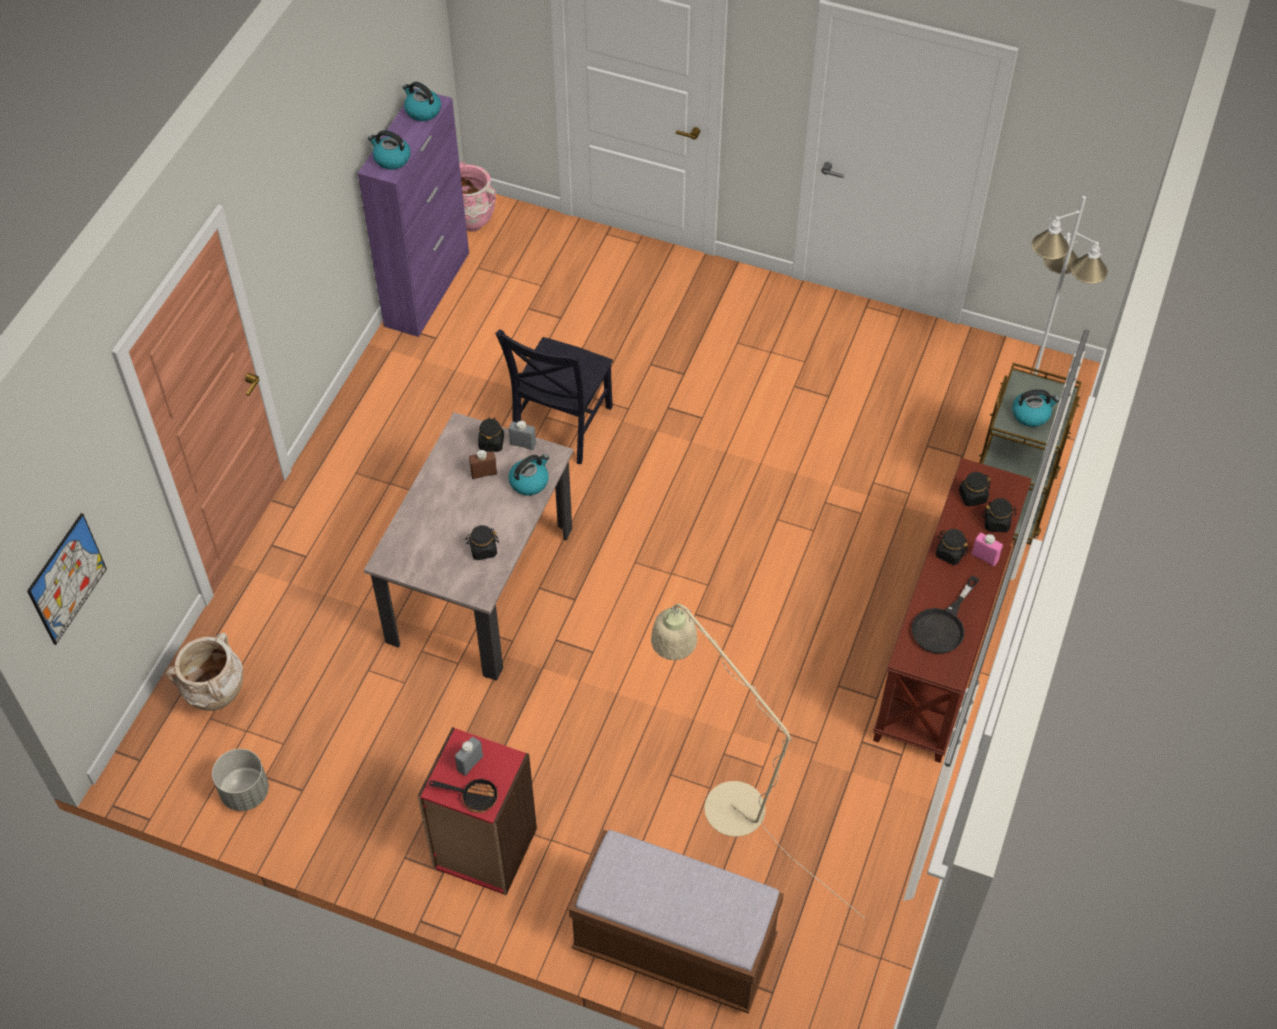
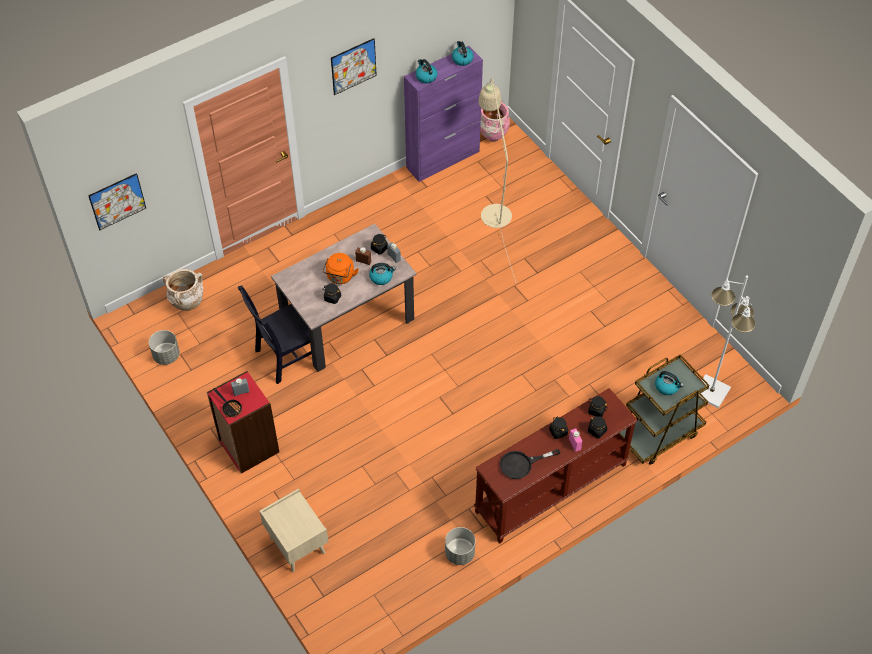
camera: 35 degrees right, 0 degrees up
black chair [495,329,613,464] -> black chair moved to [238,286,311,384]
brown bench [569,830,784,1014] -> beige nightstand [260,488,329,572]
beige floor lamp [651,603,865,918] -> beige floor lamp moved to [479,78,516,282]
none -> orange kettle [323,253,359,284]
none -> picture [331,38,377,95]
none -> grey planter [445,527,476,565]

